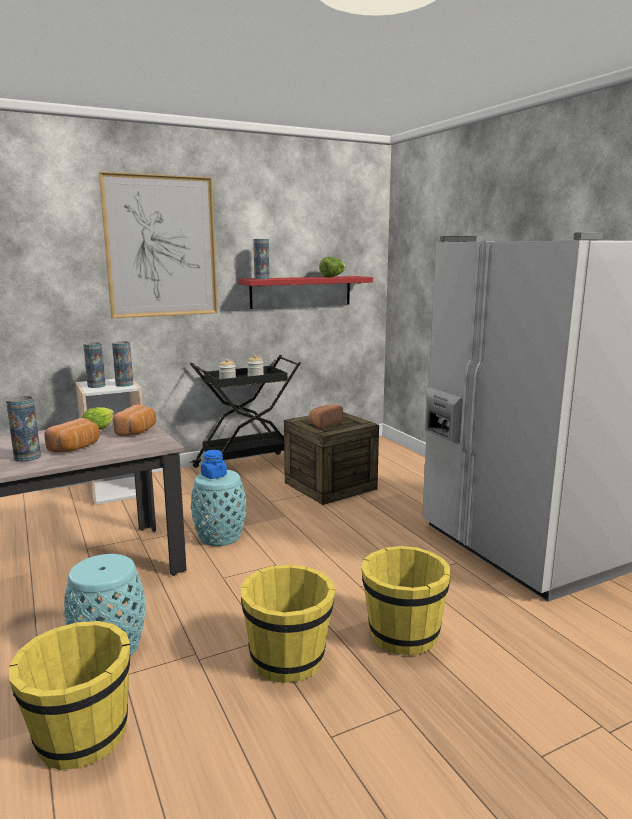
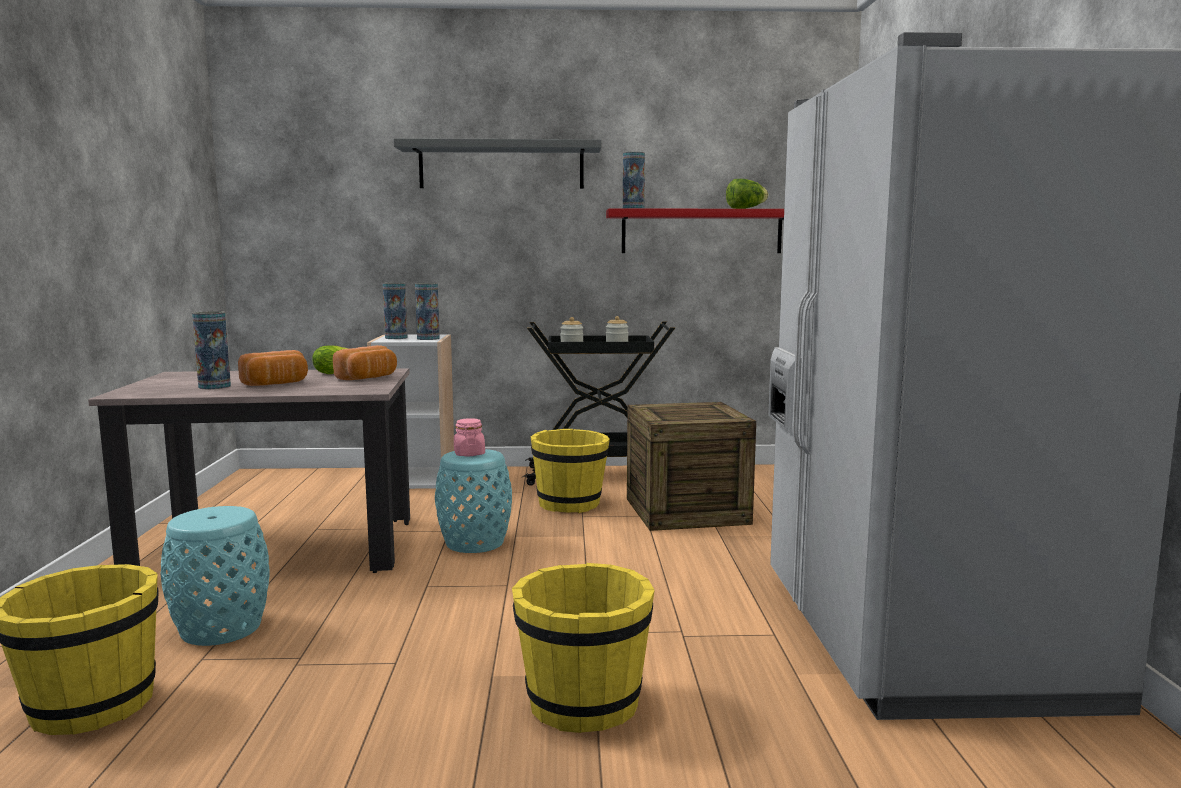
camera: 25 degrees right, 5 degrees down
picture [99,171,218,318] -> grey shelf [394,138,601,189]
blue jar [201,450,227,479] -> pink jar [454,418,485,456]
yellow bucket [241,564,335,683] -> yellow bucket moved to [531,429,610,513]
bread [309,405,343,428] -> none

